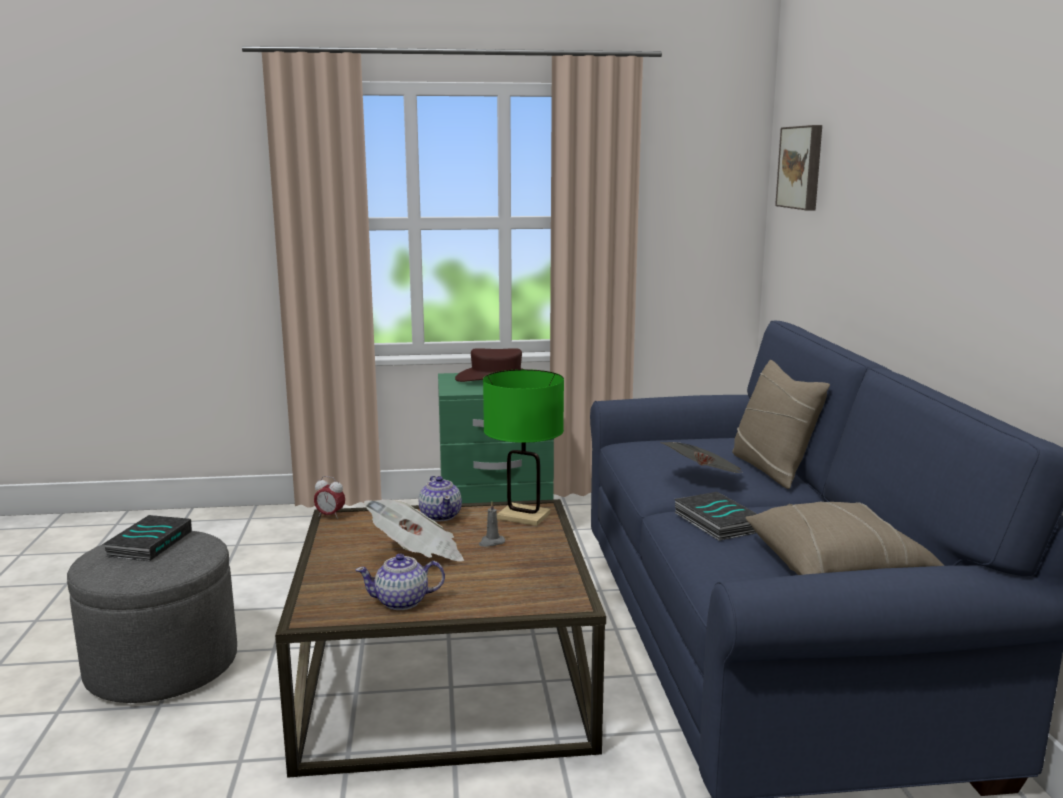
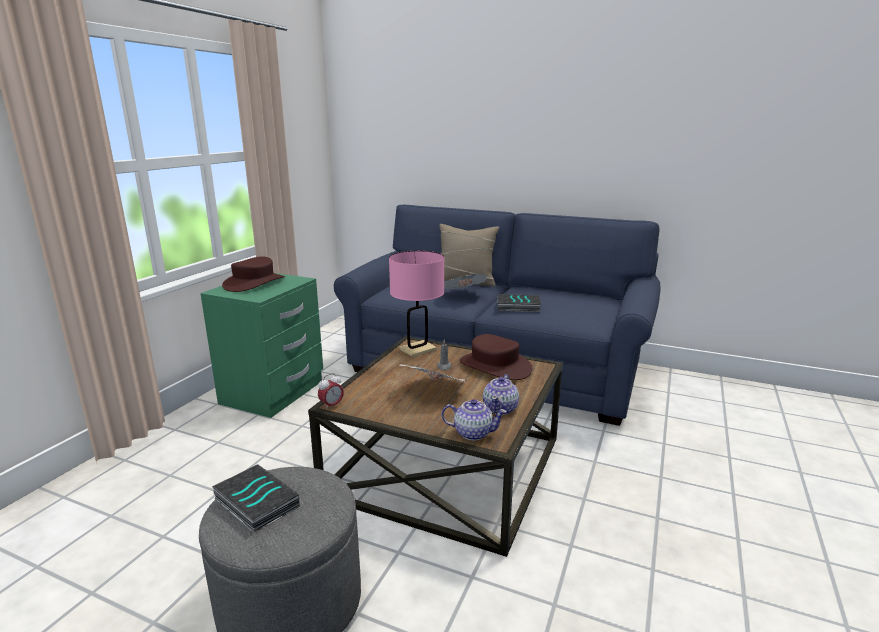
camera: 60 degrees left, 5 degrees up
teapot [419,476,462,522] -> teapot moved to [442,399,507,441]
green table lamp [483,369,564,526] -> pink table lamp [389,251,444,357]
beige pillow [746,502,945,575] -> none
picture [775,125,822,210] -> none
none -> brown hat [460,334,532,380]

